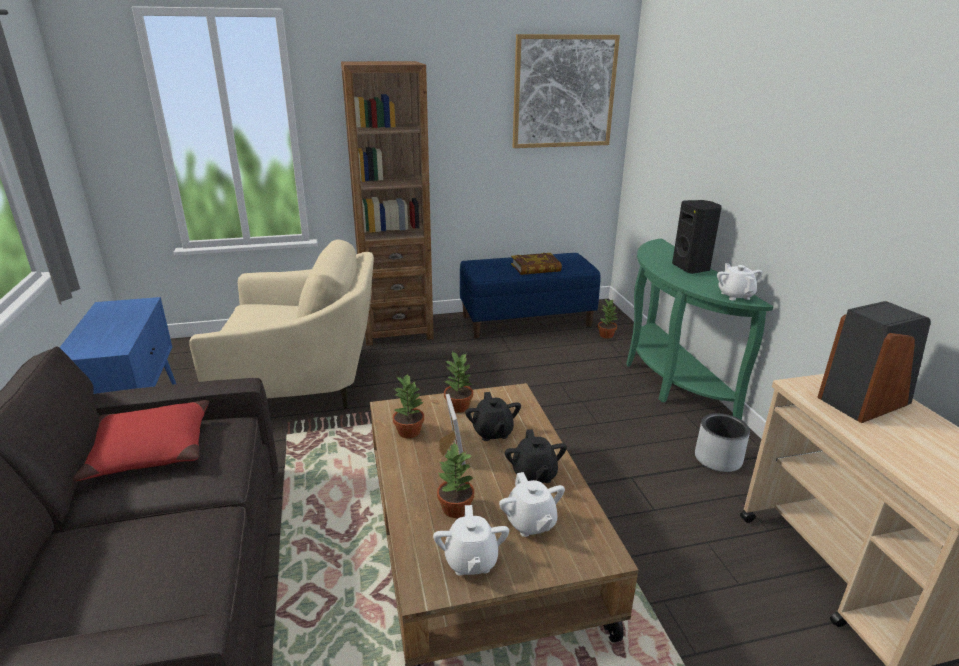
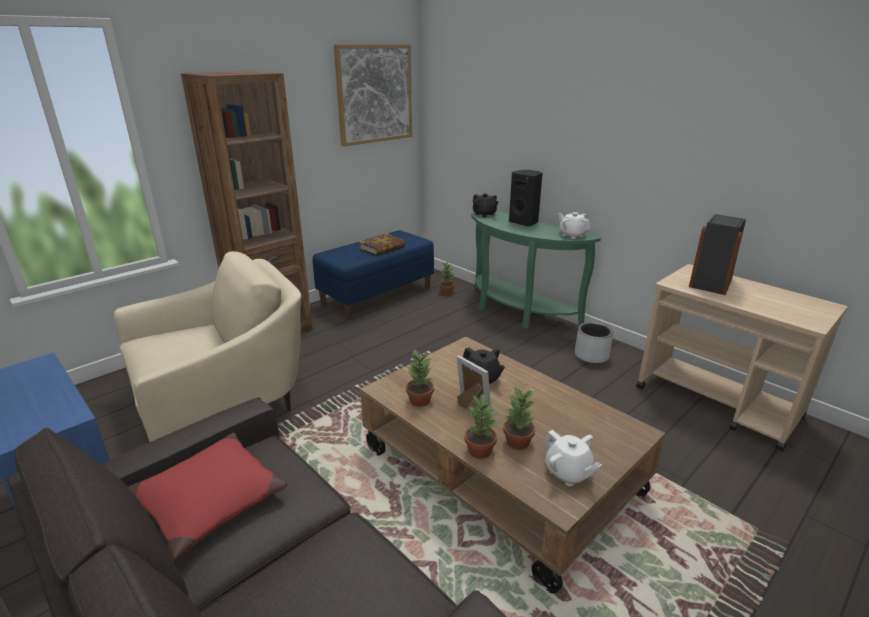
camera: 30 degrees left, 0 degrees up
potted plant [444,351,473,413] -> potted plant moved to [464,392,499,459]
white teapot [499,472,565,537] -> none
black teapot [505,429,567,483] -> black teapot moved to [473,194,499,217]

